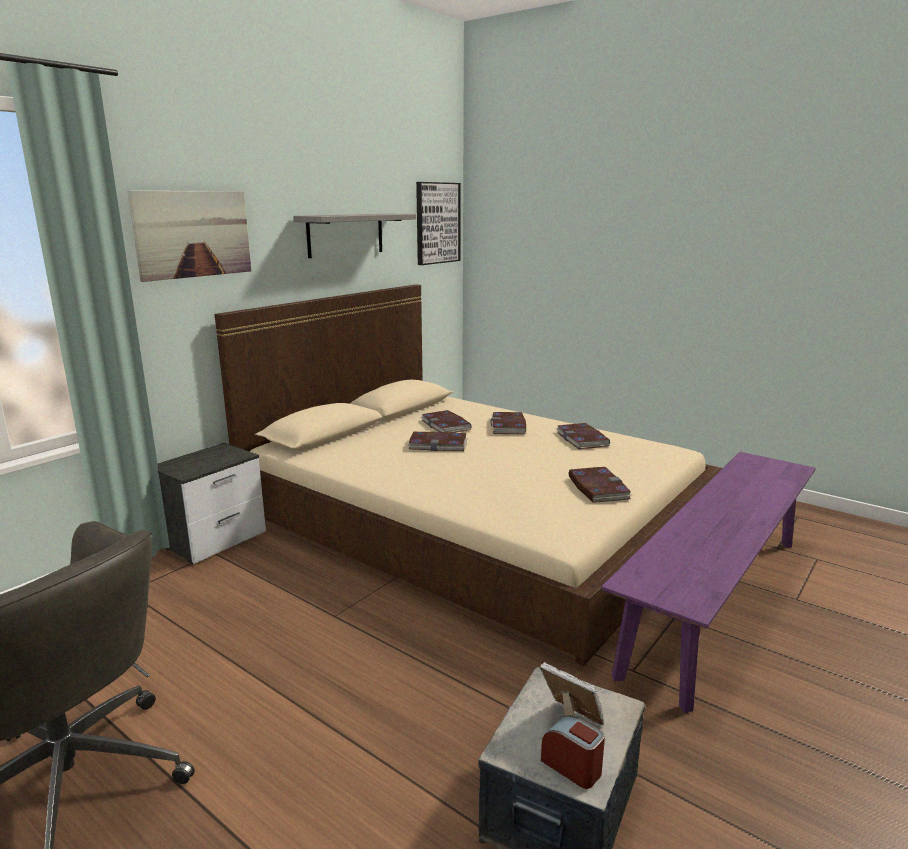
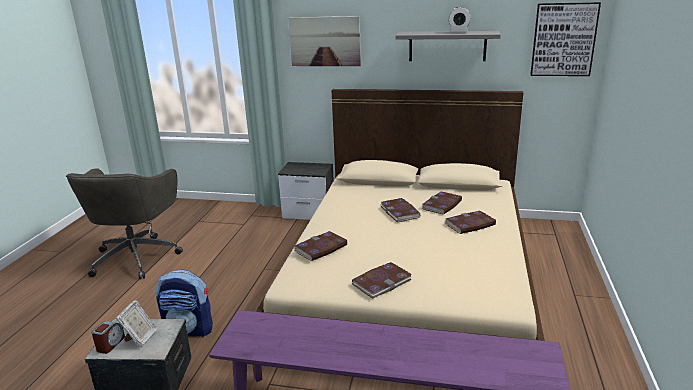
camera: 65 degrees right, 5 degrees up
book [557,423,610,449] -> book moved to [293,231,347,261]
none -> backpack [156,269,213,337]
none -> alarm clock [448,7,471,32]

